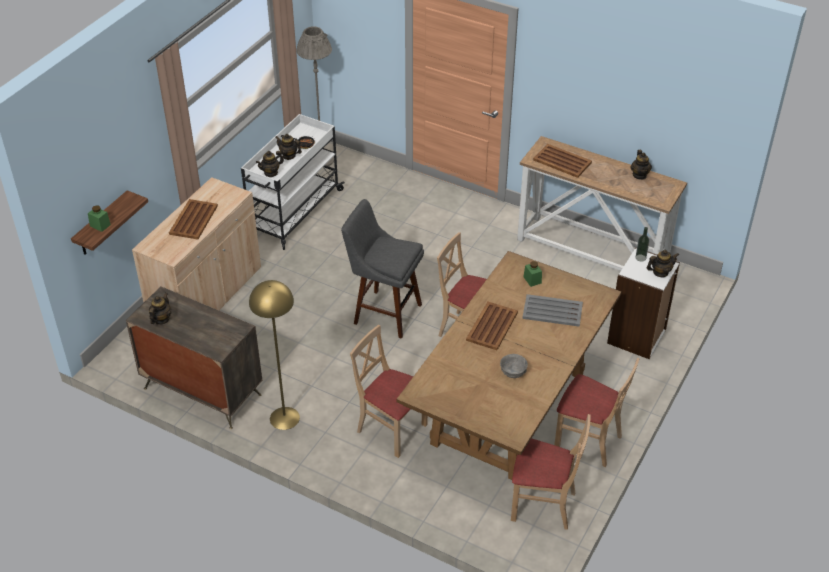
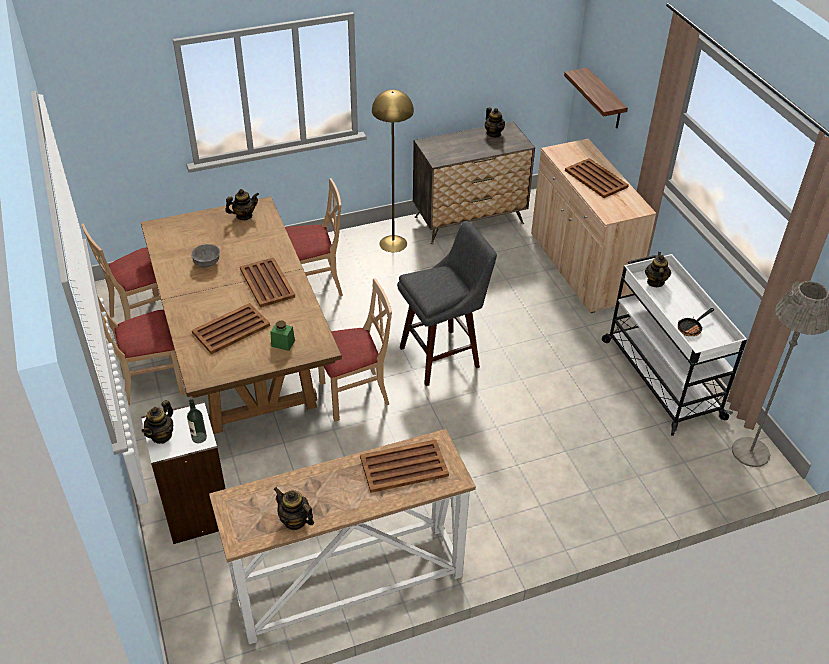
camera: 130 degrees right, 0 degrees up
green jar [88,205,111,232] -> none
teapot [275,134,302,160] -> teapot moved to [225,189,259,220]
grey tray [522,294,583,327] -> brown tray [192,303,270,354]

